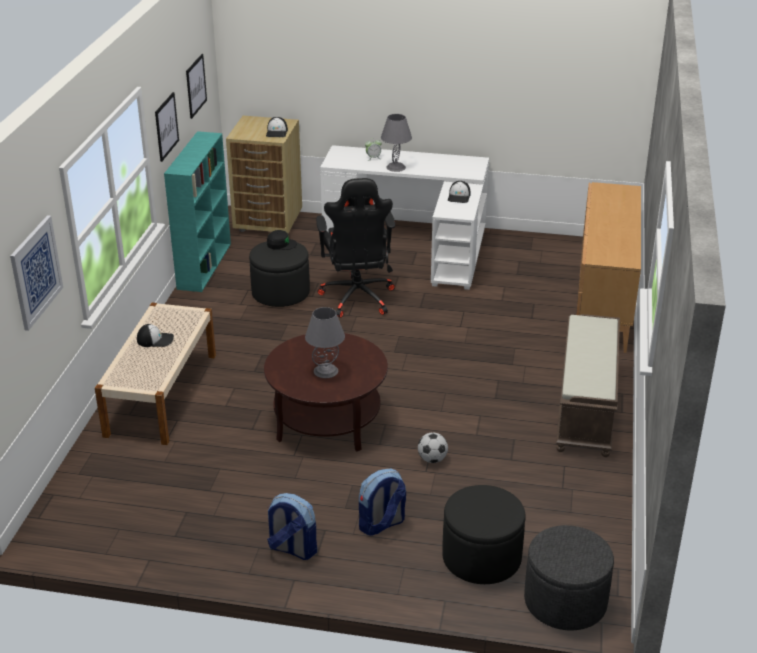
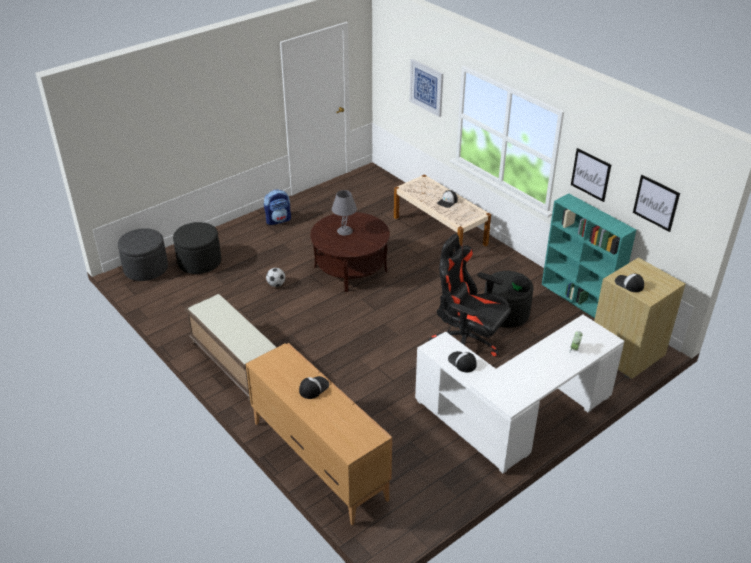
camera: 130 degrees right, 5 degrees up
backpack [359,469,406,536] -> none
grey table lamp [381,114,412,172] -> none
none -> cap [299,376,329,399]

